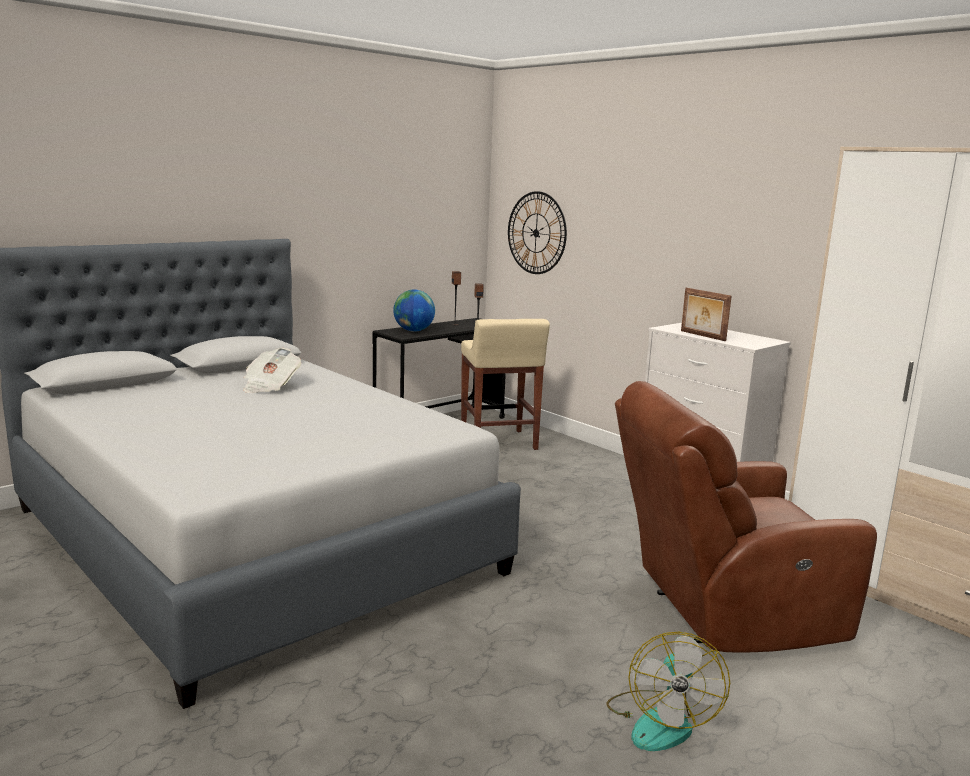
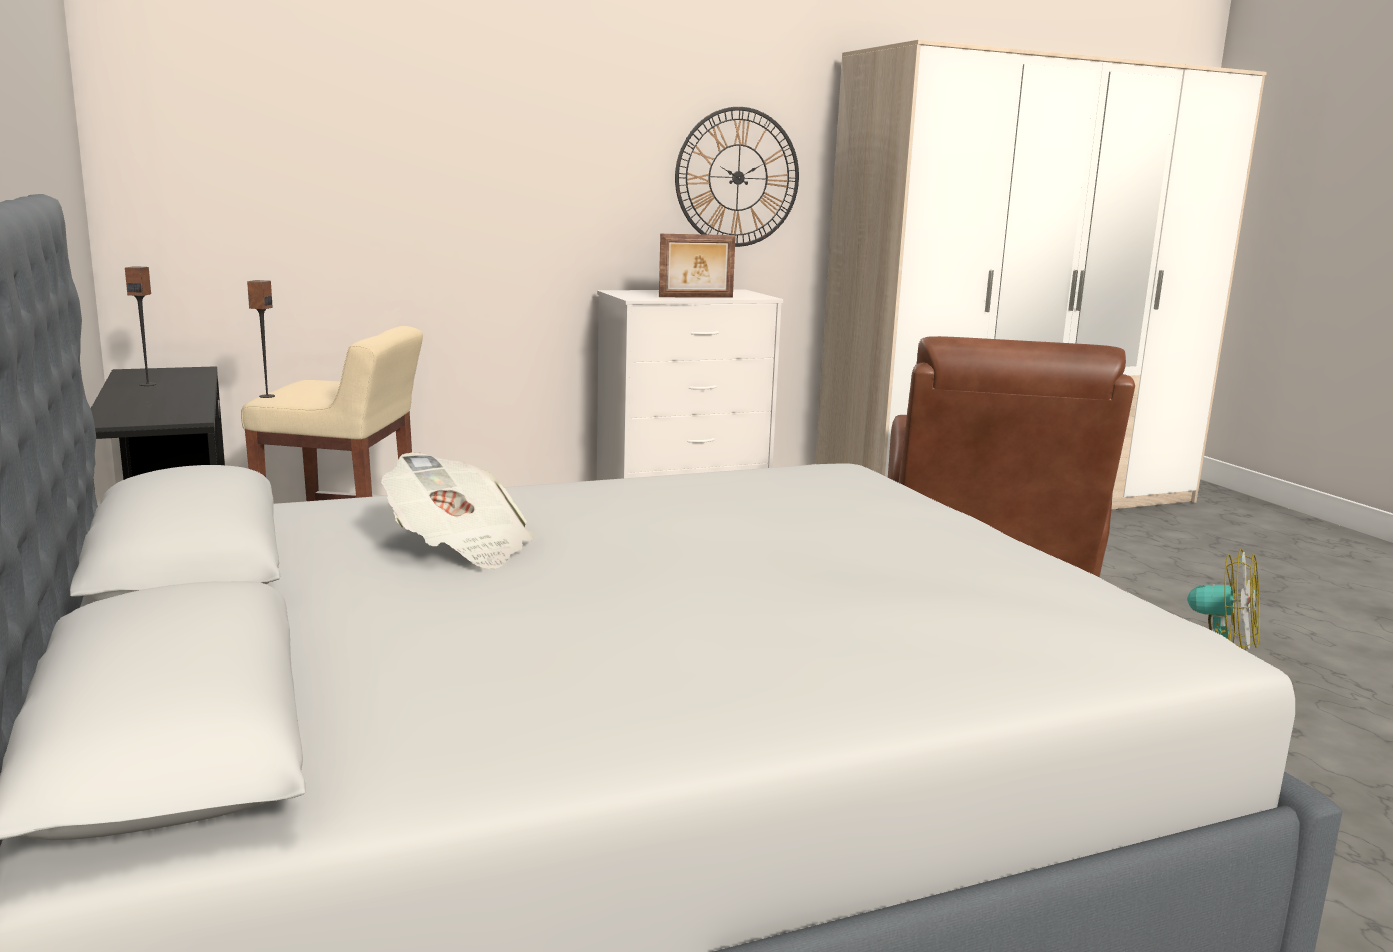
camera: 70 degrees left, 0 degrees up
globe [393,289,435,332] -> none
wall clock [508,191,567,274] -> wall clock moved to [675,107,799,247]

